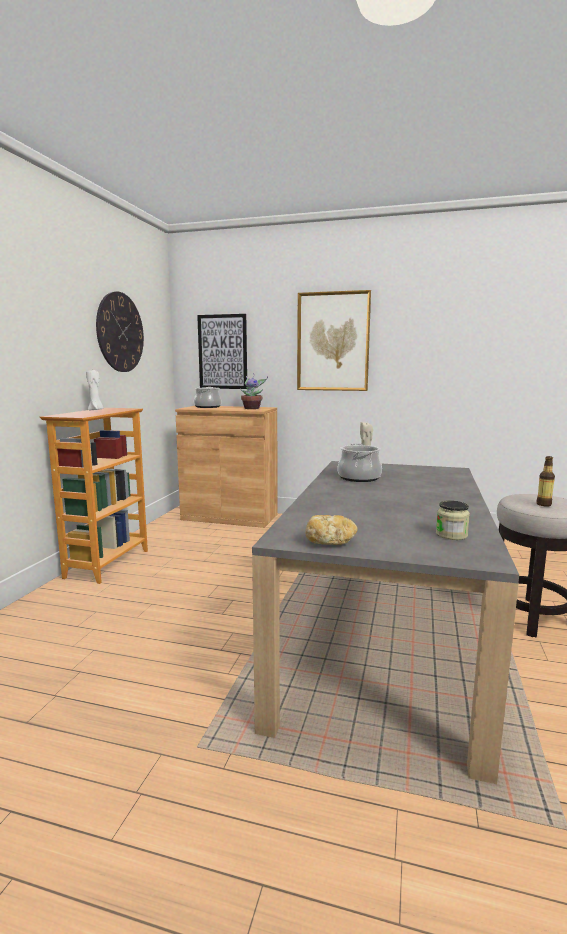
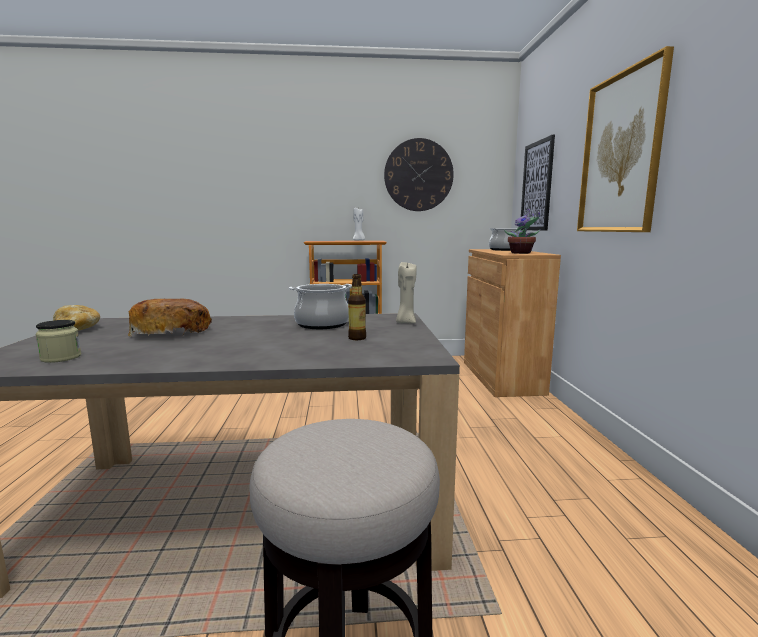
camera: 70 degrees right, 0 degrees up
bottle [536,456,555,507] -> bottle moved to [348,274,366,340]
none -> bread [128,299,212,336]

